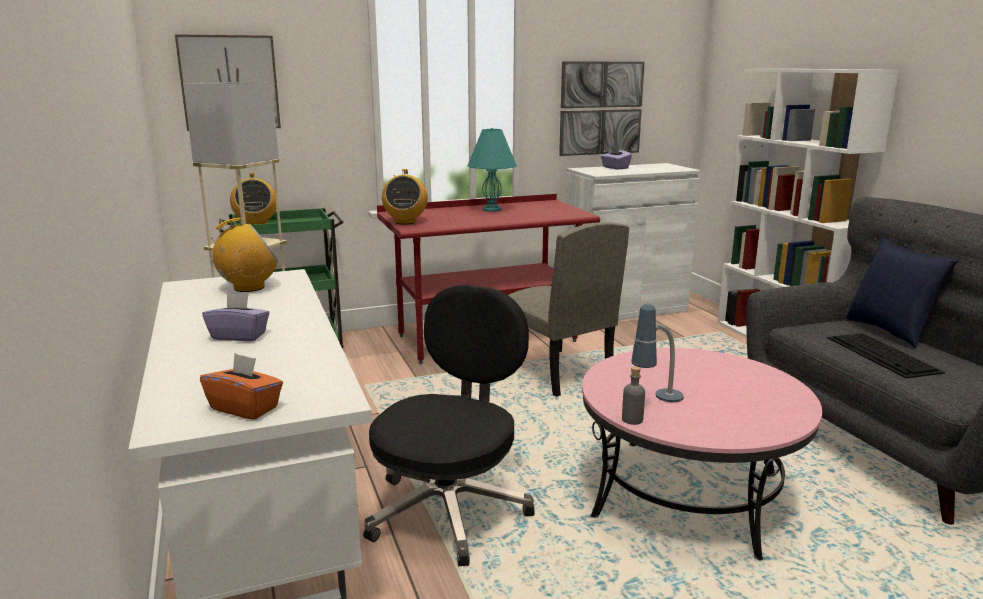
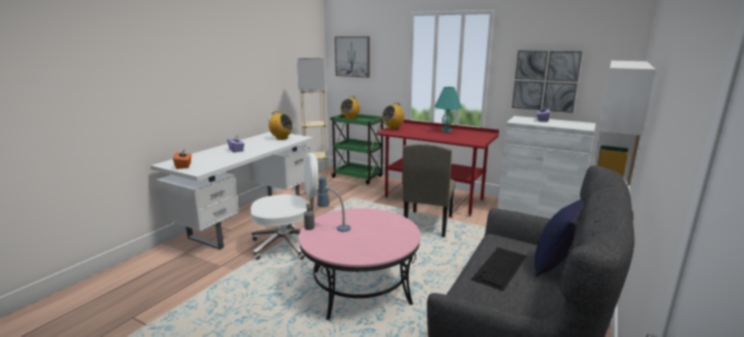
camera: 50 degrees right, 0 degrees up
black office chair [363,285,535,566] -> white office chair [251,153,318,260]

